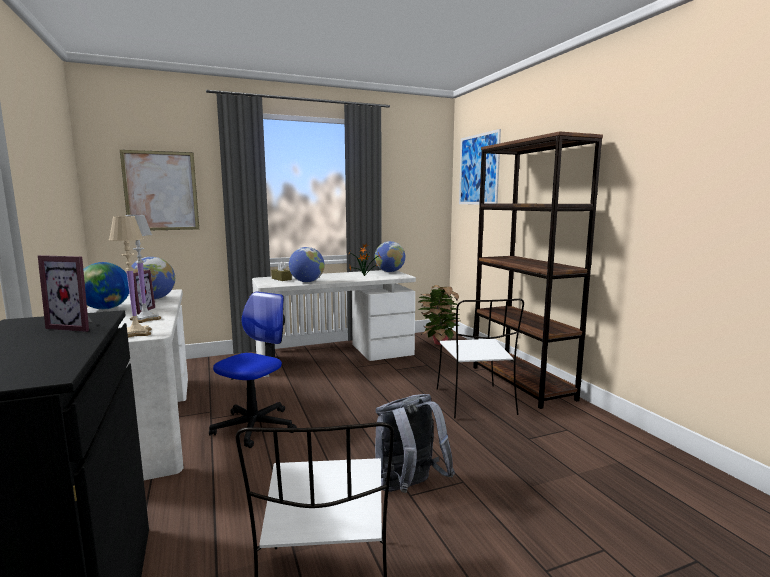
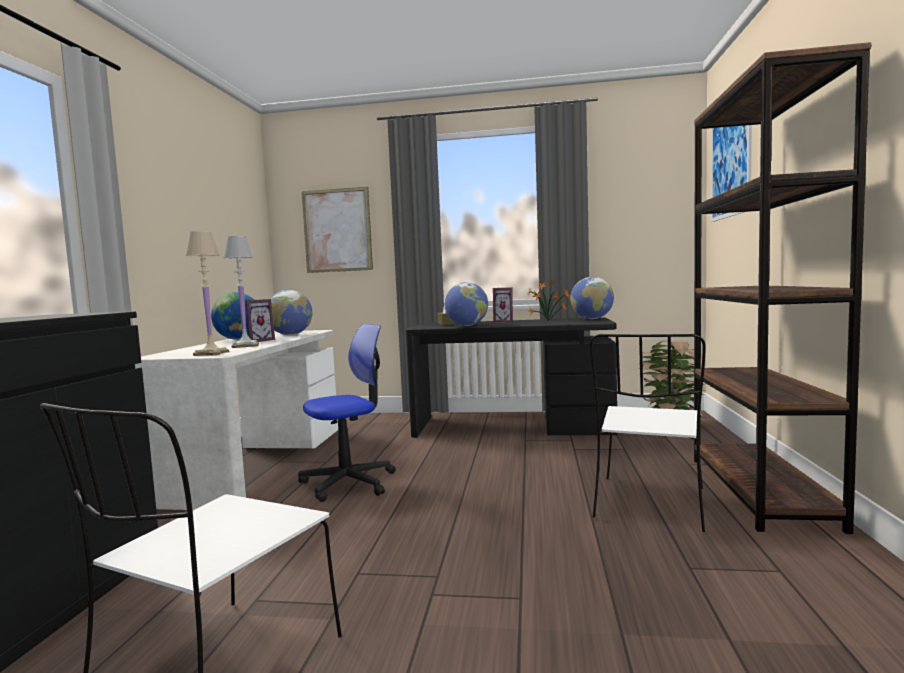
camera: 30 degrees right, 5 degrees down
picture frame [38,255,92,332] -> picture frame moved to [493,287,513,323]
white desk [252,270,416,377] -> black desk [406,317,618,438]
grey backpack [375,394,455,493] -> none

